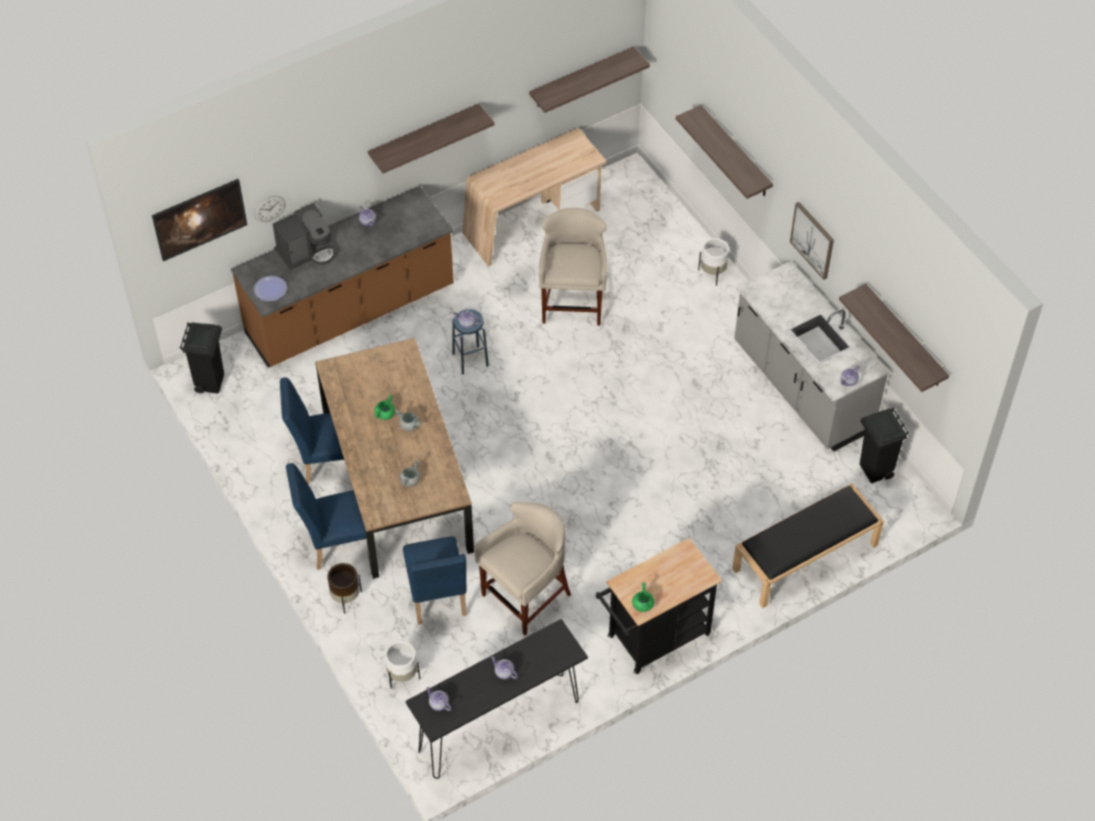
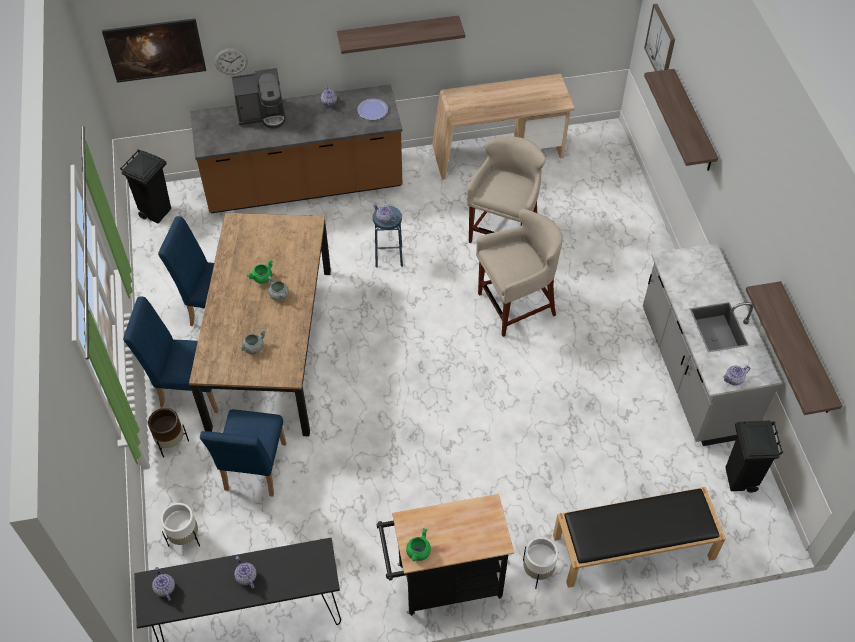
camera: 20 degrees right, 0 degrees up
plate [254,276,287,301] -> plate moved to [357,99,388,120]
beige stool [474,502,571,635] -> beige stool moved to [476,209,562,337]
shelf [529,47,650,113] -> none
white planter [698,238,729,286] -> white planter moved to [523,537,558,589]
picture [790,202,834,280] -> picture moved to [644,4,675,71]

